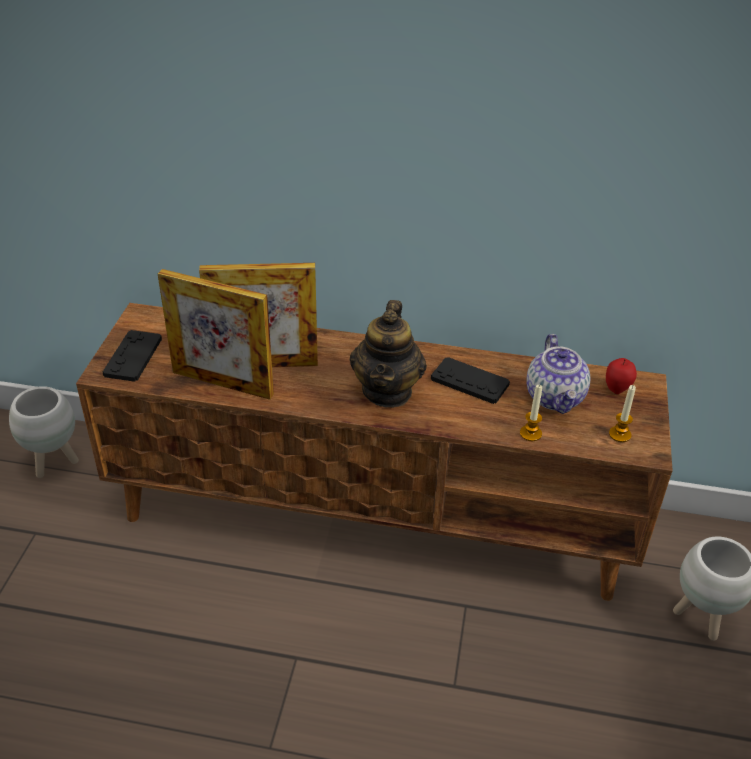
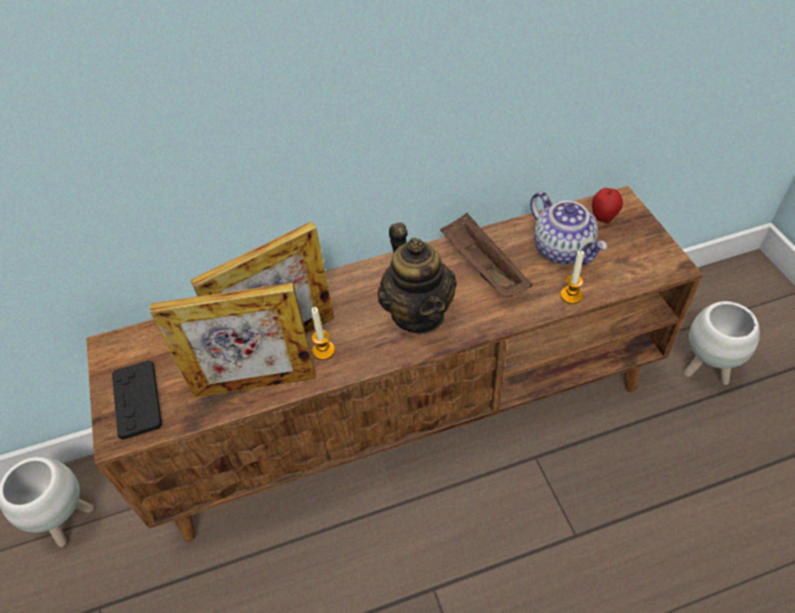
camera: 25 degrees left, 10 degrees up
black game controller [431,357,510,404] -> brown tray [440,213,533,297]
candle [609,385,636,442] -> candle moved to [311,307,335,360]

